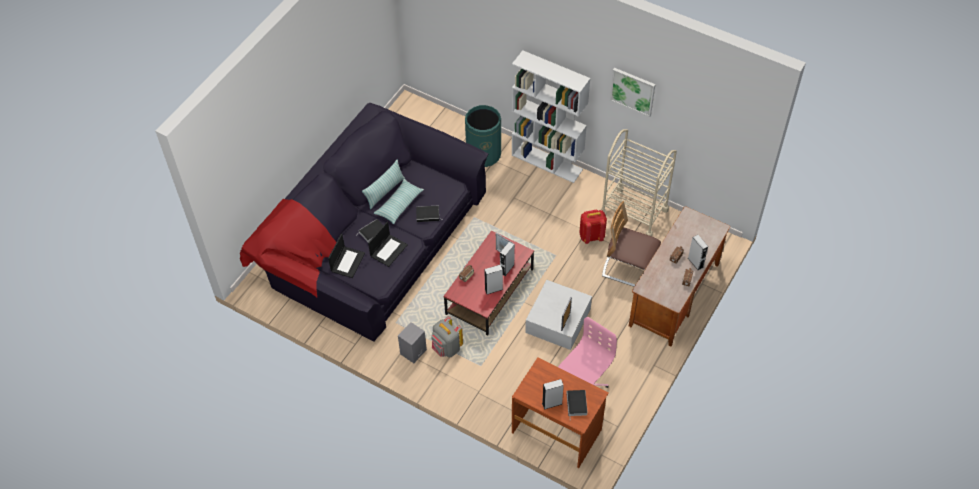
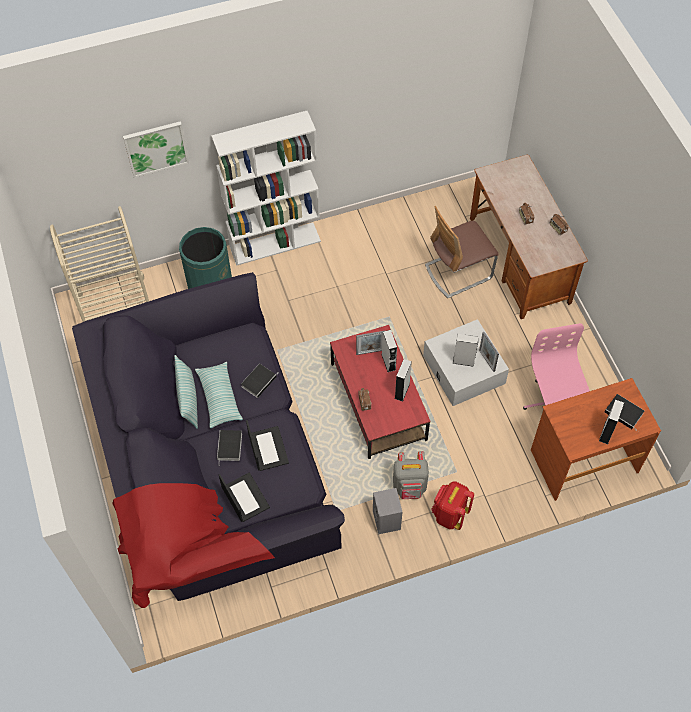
camera: 50 degrees left, 5 degrees up
red backpack [579,210,607,244] -> red backpack moved to [431,481,474,530]
beige cart [602,129,677,236] -> beige cart moved to [50,206,149,322]
picture [610,68,656,117] -> picture moved to [123,121,189,178]
grey speaker [688,235,708,270] -> grey speaker moved to [453,334,479,367]

